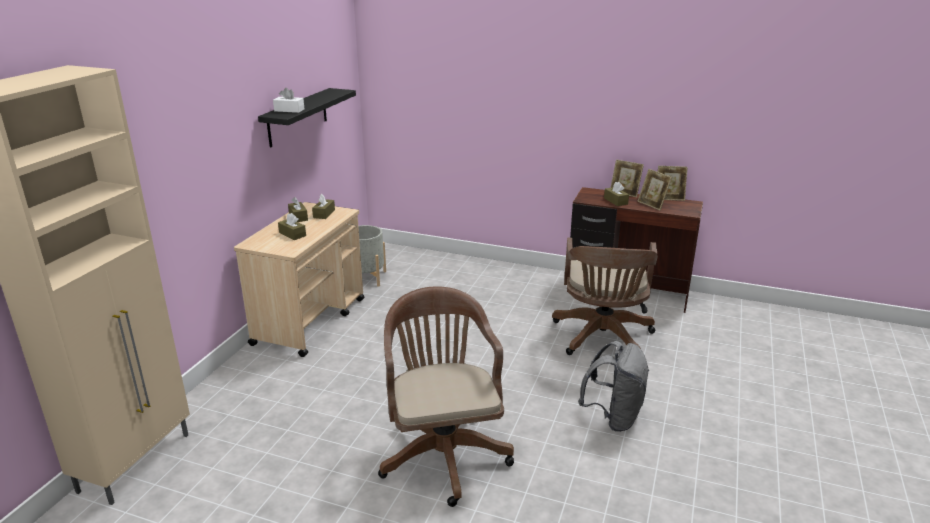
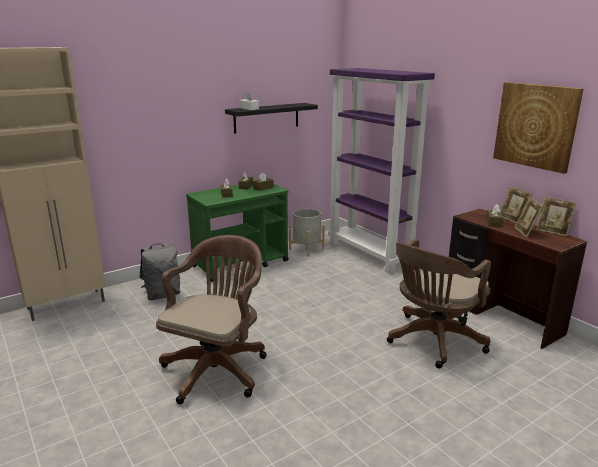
camera: 35 degrees right, 5 degrees down
beige cart [234,202,365,357] -> green cart [186,184,289,282]
grey backpack [578,341,649,432] -> grey backpack moved to [139,243,181,300]
none -> purple bookcase [328,68,435,274]
none -> picture [493,82,583,174]

